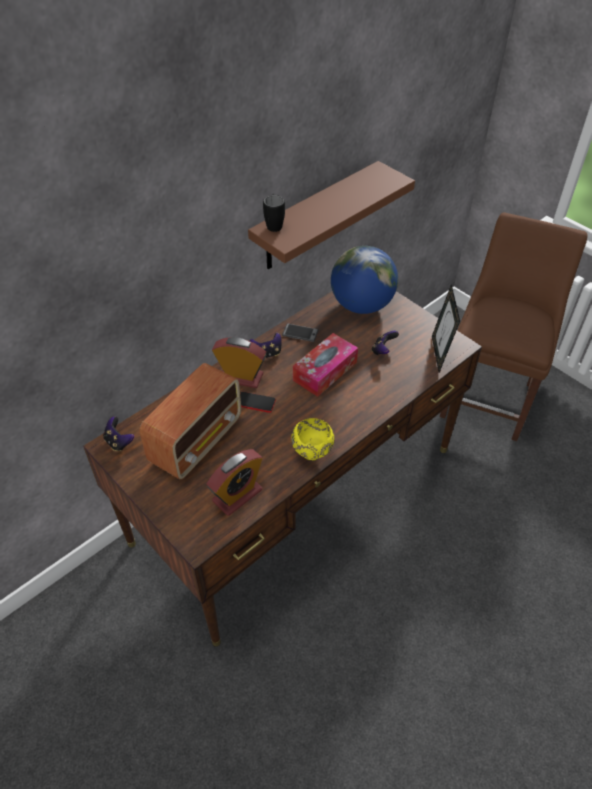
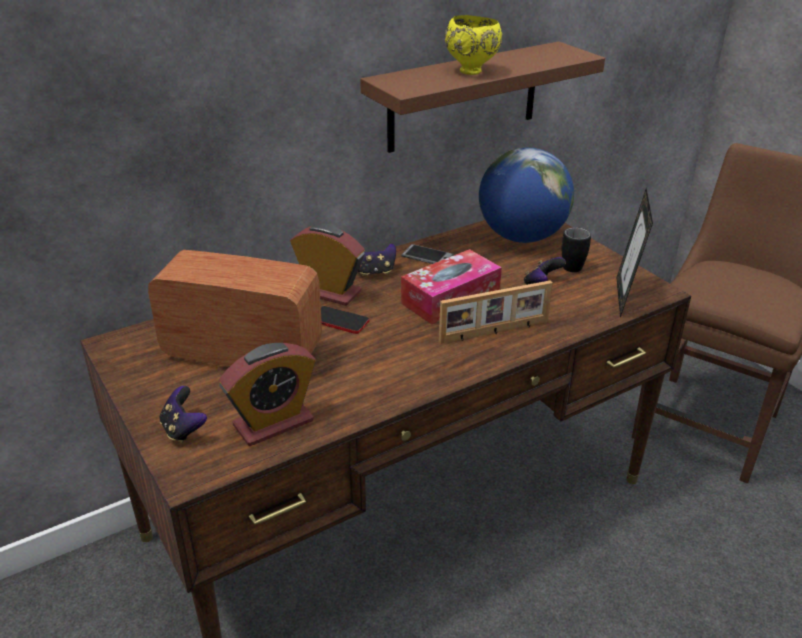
camera: 10 degrees right, 15 degrees down
game controller [103,416,134,451] -> game controller moved to [160,386,207,443]
radio [140,363,241,479] -> radio turned 120 degrees counterclockwise [148,250,322,367]
black mug [263,194,285,232] -> black mug moved to [562,227,591,272]
yellow bowl [291,418,335,460] -> yellow bowl moved to [445,15,502,75]
none -> picture frame [439,280,553,344]

